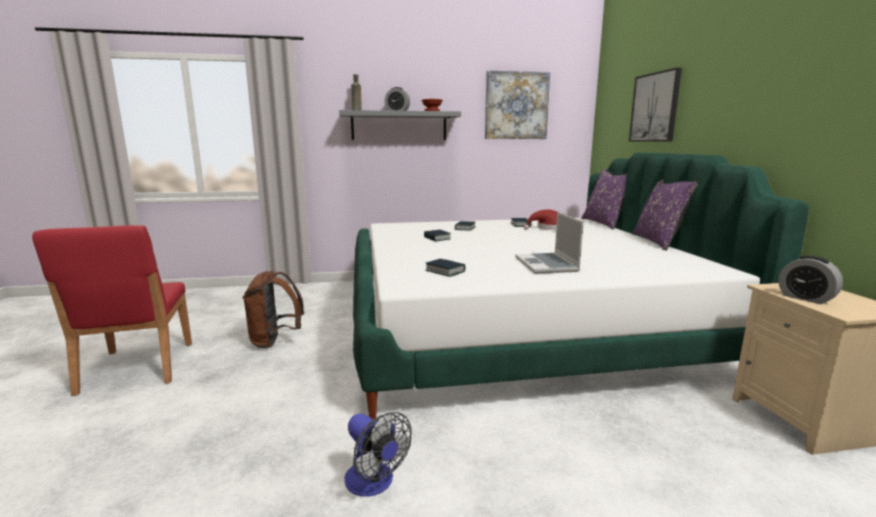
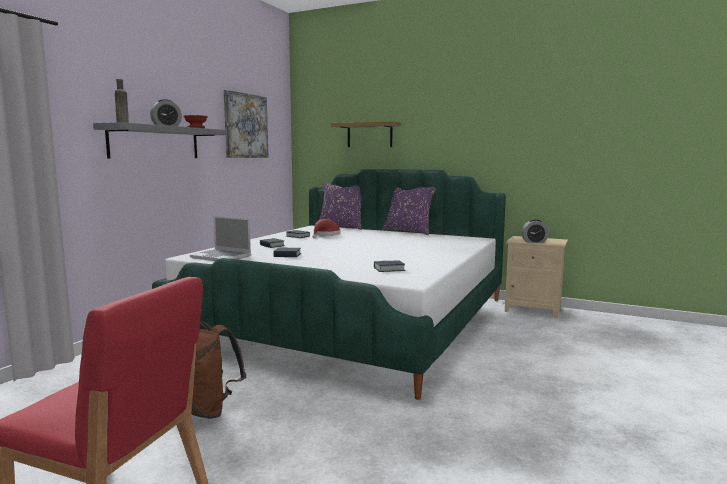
camera: 55 degrees left, 5 degrees down
fan [344,412,412,497] -> none
laptop [515,212,584,273] -> laptop moved to [190,216,251,261]
picture [629,67,682,141] -> shelf [331,121,401,147]

